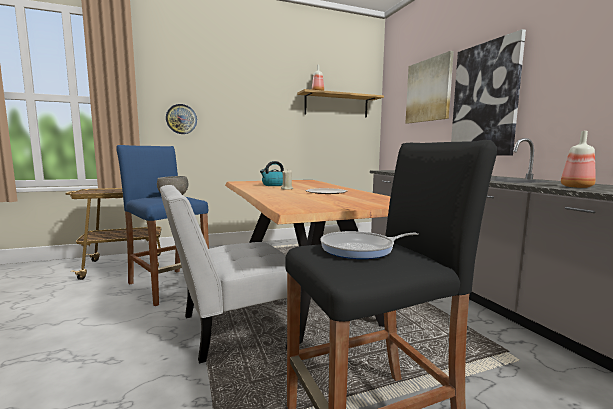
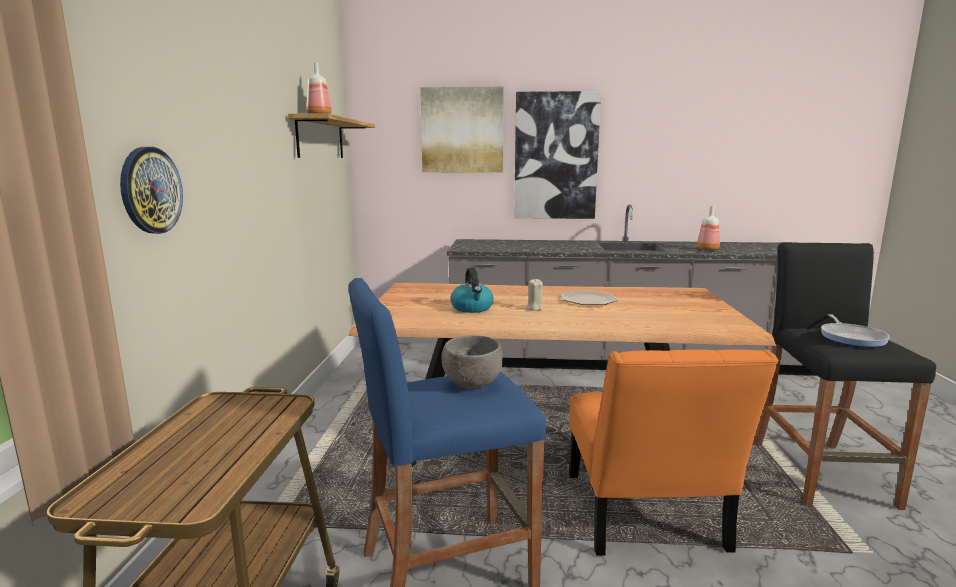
camera: 65 degrees left, 5 degrees up
white chair [160,185,287,364] -> orange chair [569,349,779,556]

